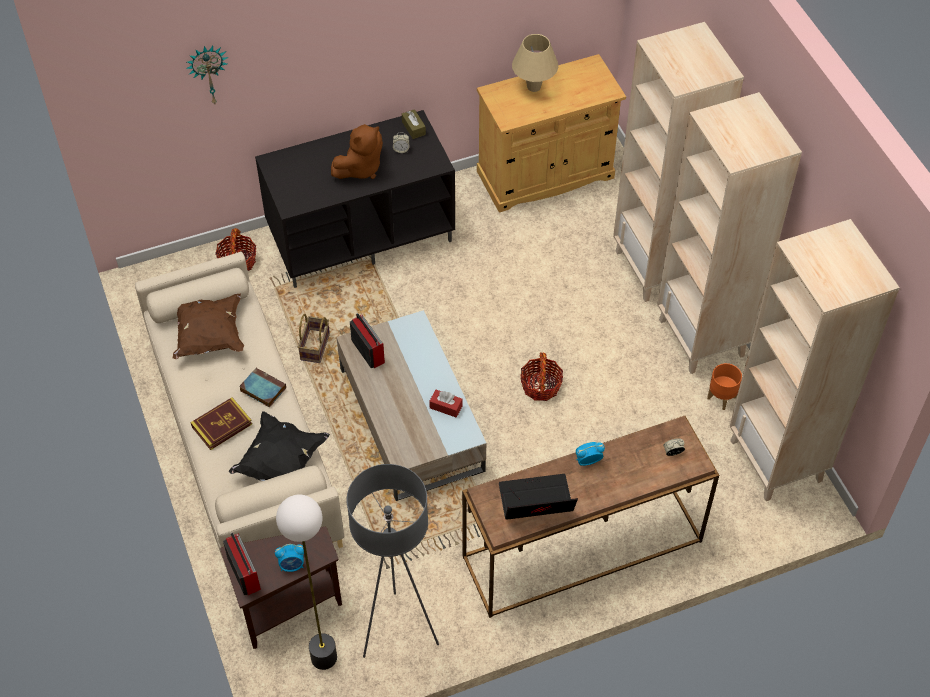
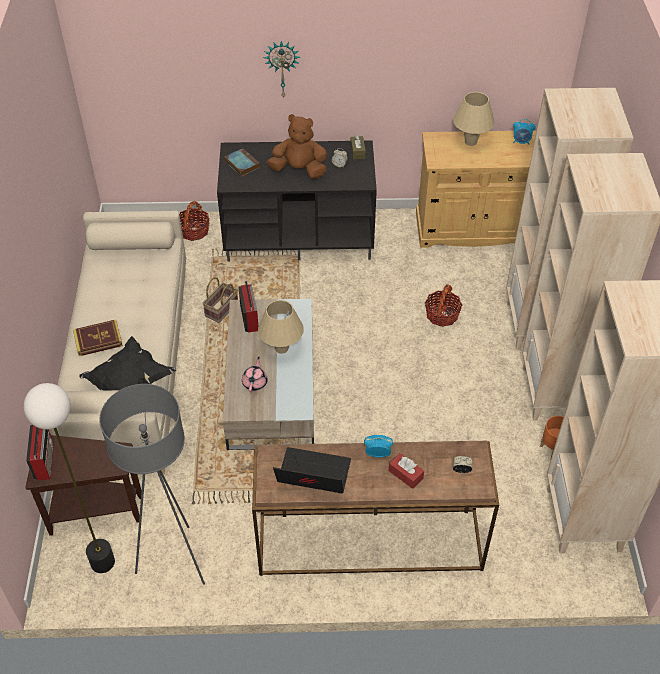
camera: 20 degrees right, 5 degrees down
brown pillow [173,294,244,359] -> none
wall clock [186,46,229,104] -> wall clock moved to [263,41,300,99]
book [239,368,286,408] -> book moved to [225,148,260,177]
alarm clock [275,544,304,572] -> alarm clock moved to [513,119,536,145]
brown plush toy [331,124,383,179] -> brown plush toy turned 150 degrees counterclockwise [267,114,327,179]
red tissue box [429,390,463,418] -> red tissue box moved to [389,453,424,489]
basket [520,352,563,401] -> basket moved to [425,284,462,327]
none -> pink teapot [242,357,268,392]
none -> beige table lamp [258,300,304,354]

